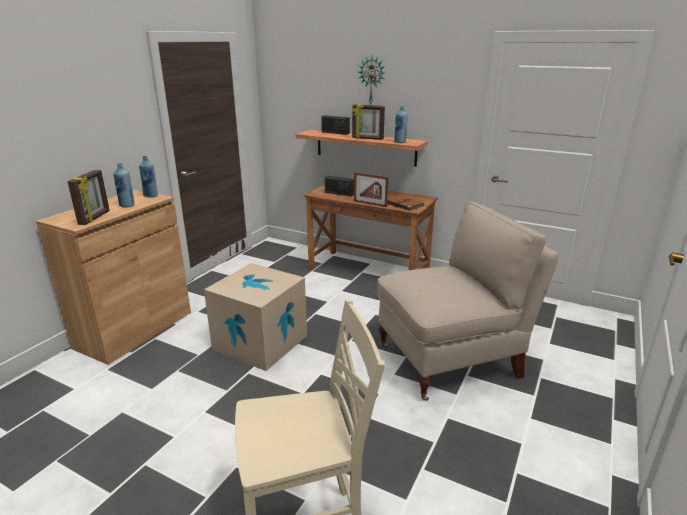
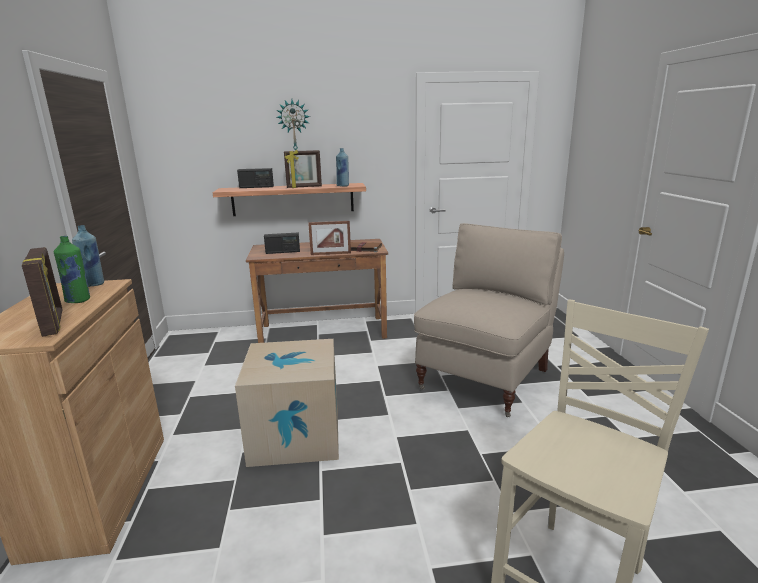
camera: 35 degrees left, 5 degrees down
blue bottle [113,163,135,208] -> green bottle [53,236,90,303]

